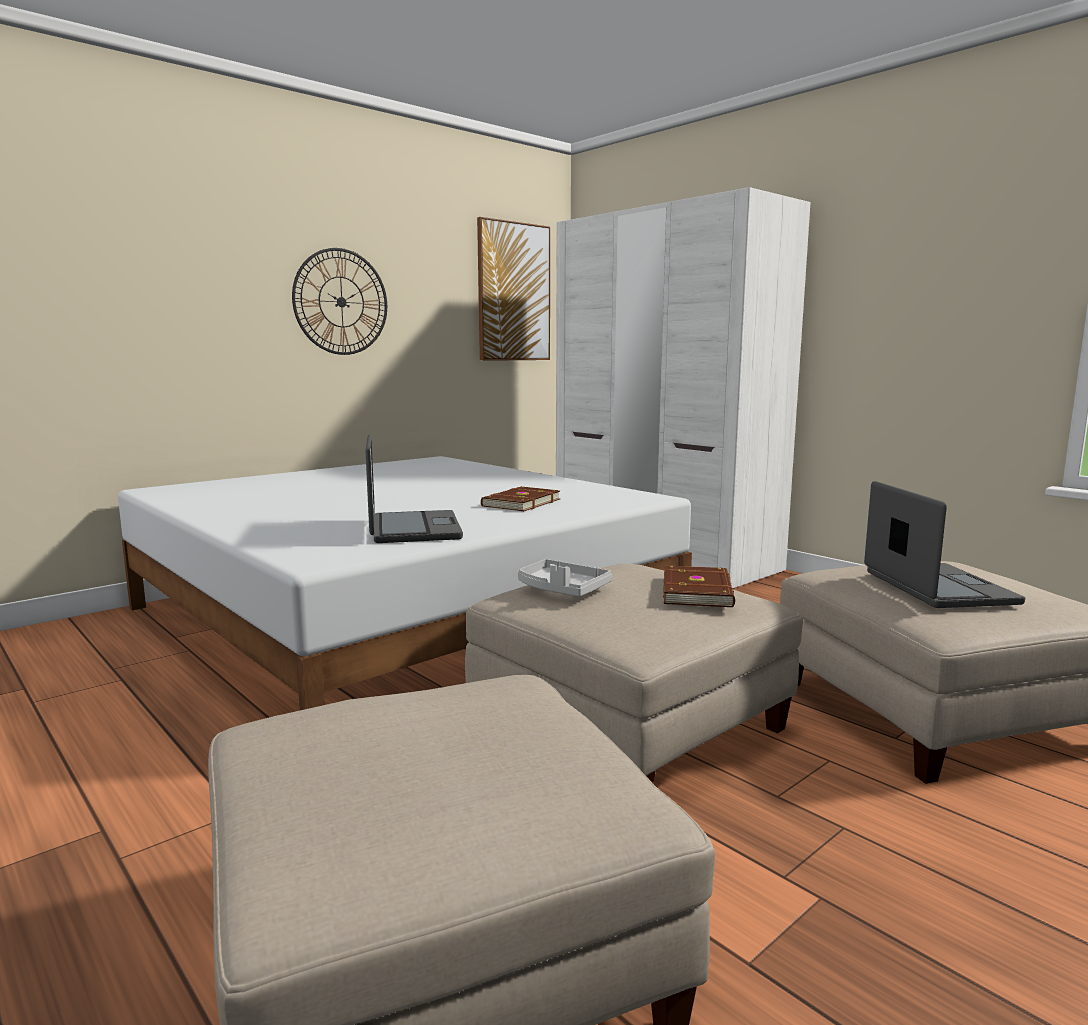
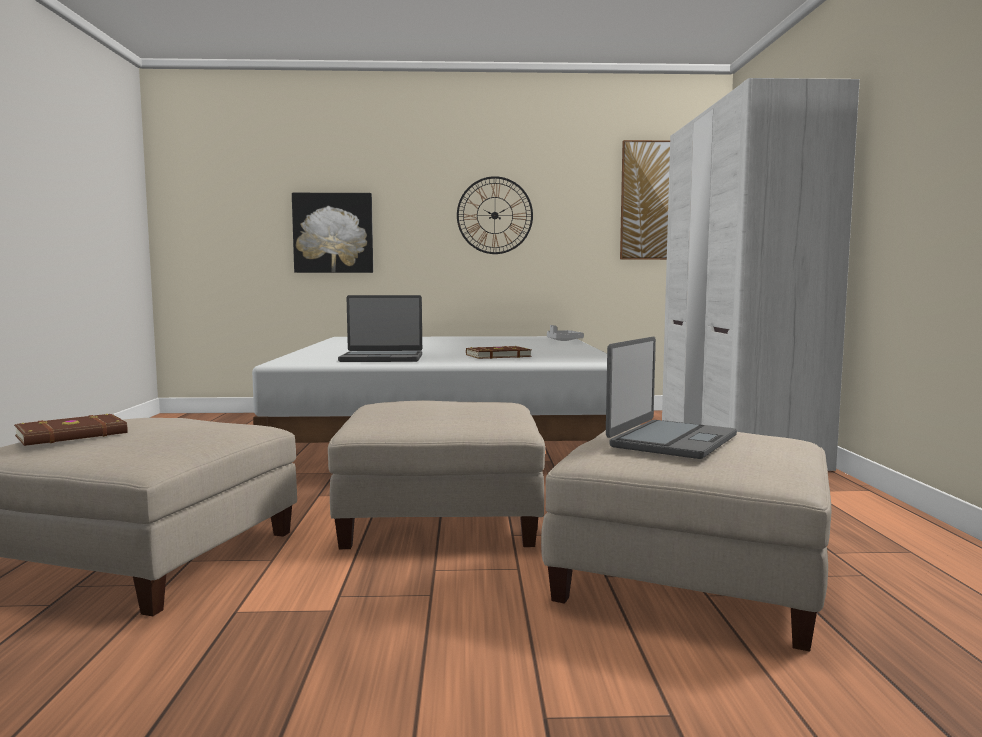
camera: 40 degrees right, 5 degrees down
laptop [365,435,463,543] -> laptop turned 60 degrees clockwise [338,295,422,362]
grey tray [518,559,612,597] -> grey tray moved to [547,325,584,341]
brown book [663,566,735,607] -> brown book moved to [14,414,128,446]
none -> picture [292,193,373,273]

